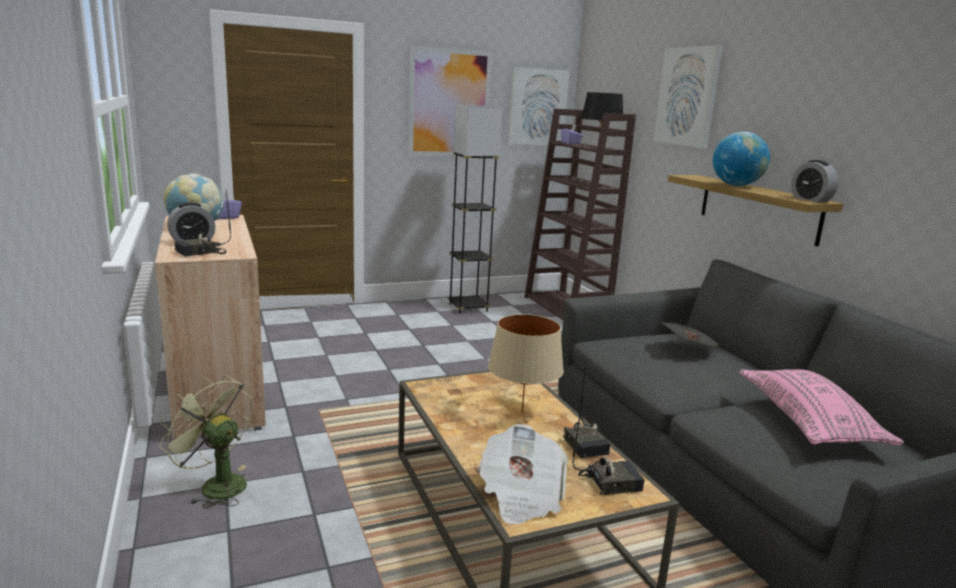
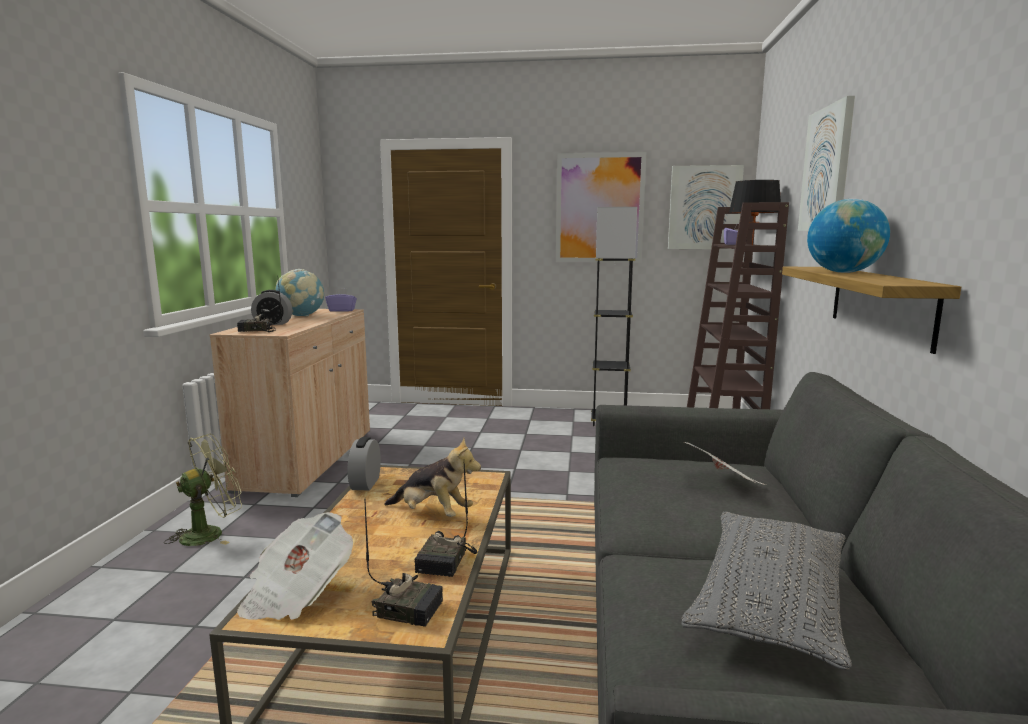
camera: 30 degrees right, 5 degrees down
green fan [159,375,252,509] -> green fan turned 75 degrees clockwise [164,434,242,546]
beige table lamp [488,314,564,413] -> plush toy [384,438,481,517]
pink pillow [739,369,904,446] -> grey pillow [682,512,852,670]
alarm clock [791,160,838,202] -> alarm clock moved to [348,437,381,490]

